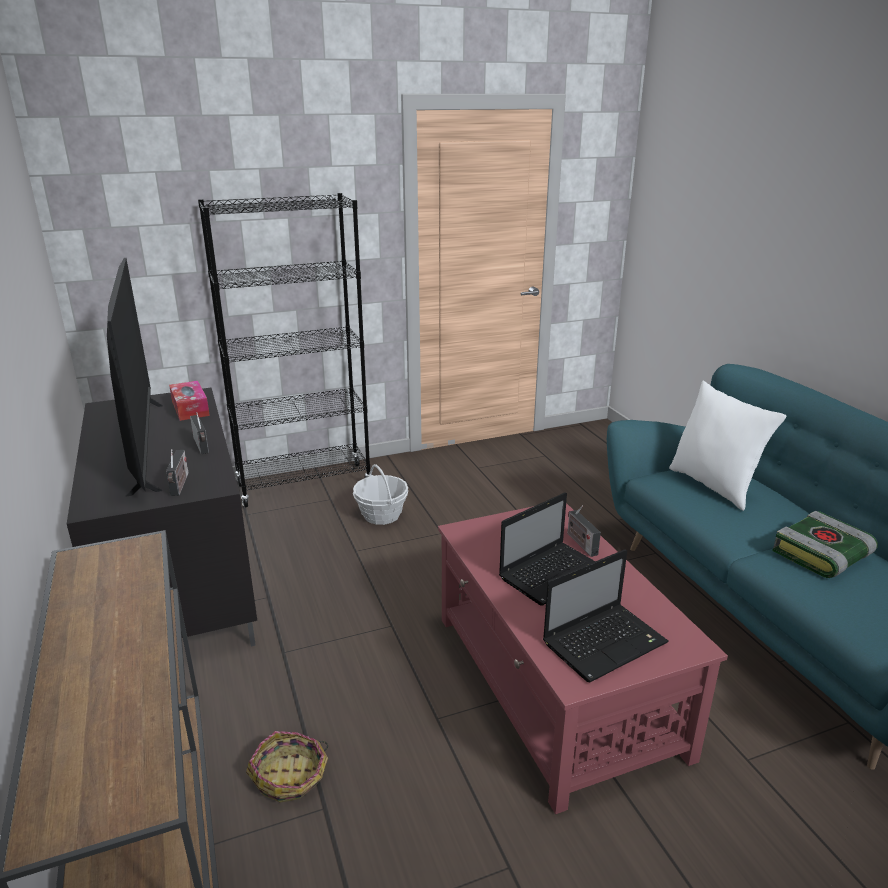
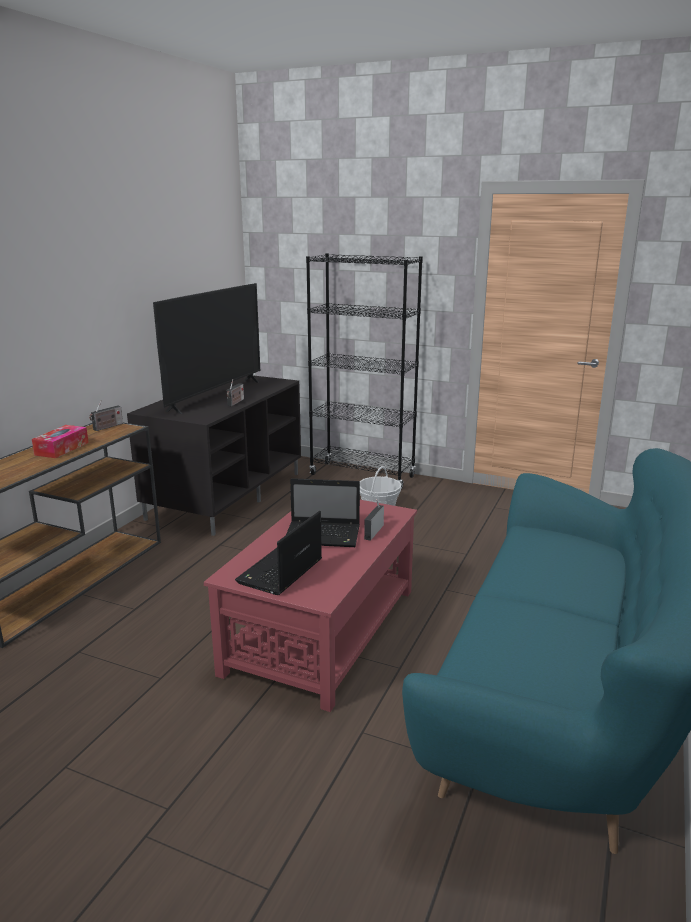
camera: 45 degrees right, 5 degrees down
radio [166,449,189,496] -> radio moved to [89,402,123,431]
tissue box [169,381,210,421] -> tissue box moved to [32,425,89,458]
basket [246,731,328,803] -> none
laptop [543,549,669,682] -> laptop turned 105 degrees clockwise [235,511,322,595]
white pillow [669,381,786,511] -> none
book [772,511,878,578] -> none

